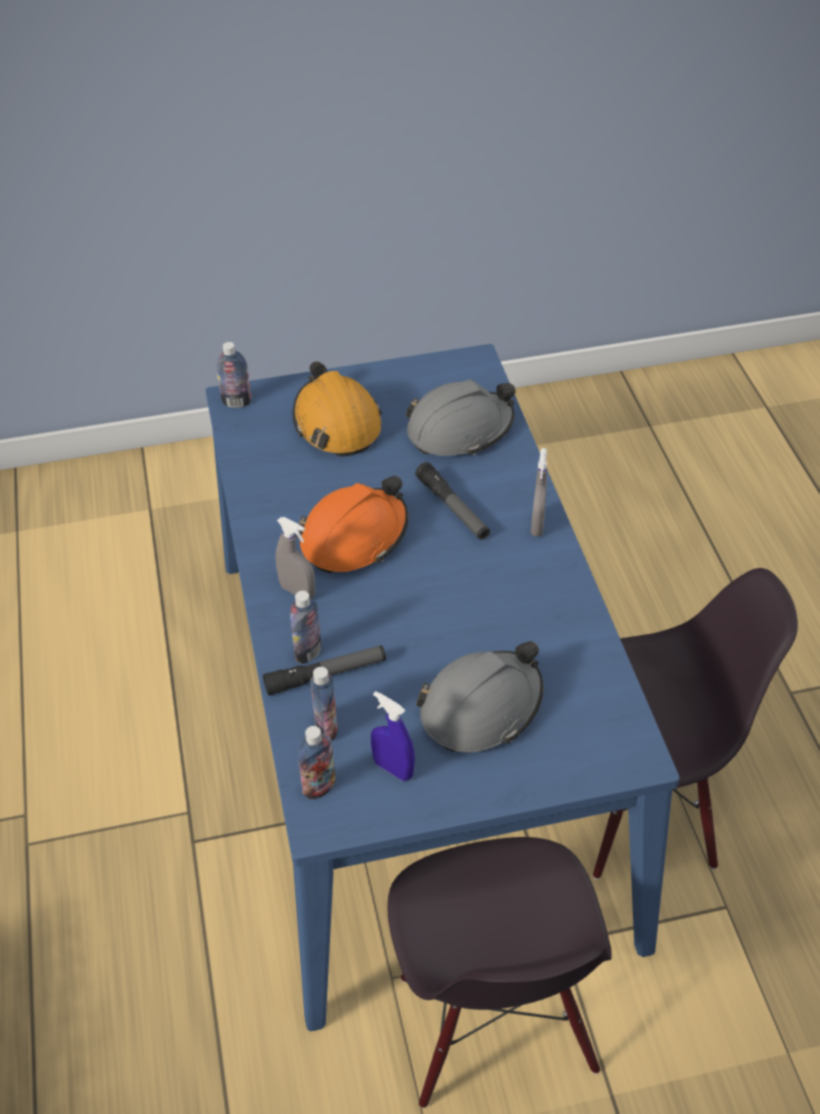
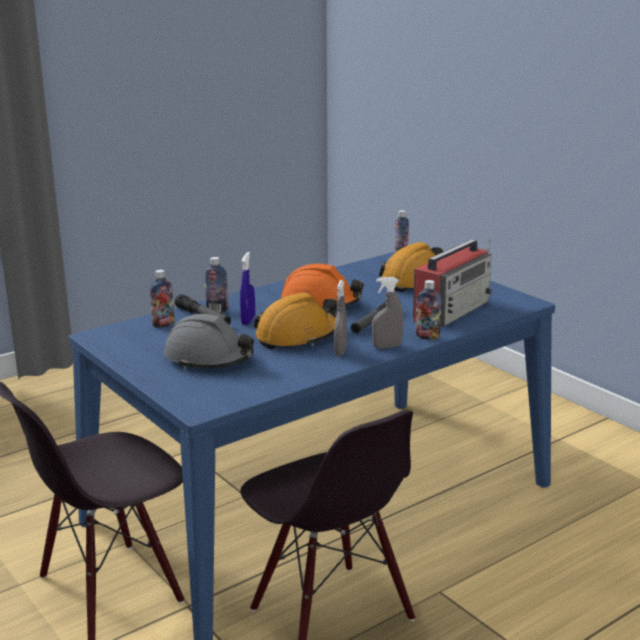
camera: 65 degrees right, 25 degrees down
grey spray bottle [276,517,315,599] -> grey spray bottle moved to [334,280,347,356]
bottle [298,726,335,800] -> bottle moved to [415,280,441,340]
blue spray bottle [371,691,415,781] -> blue spray bottle moved to [240,252,255,325]
grey hard hat [406,380,516,456] -> radio [413,238,493,327]
none -> orange hard hat [254,292,337,349]

